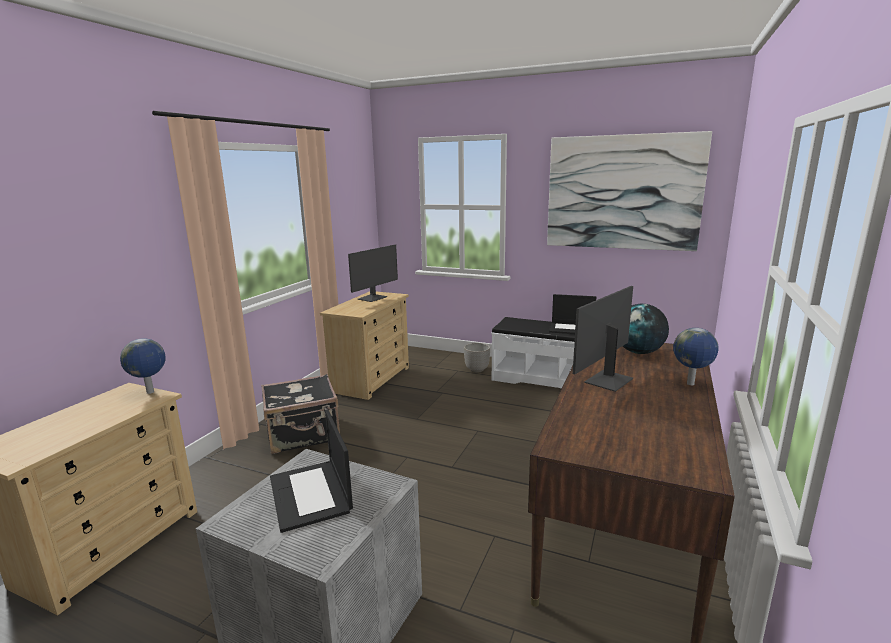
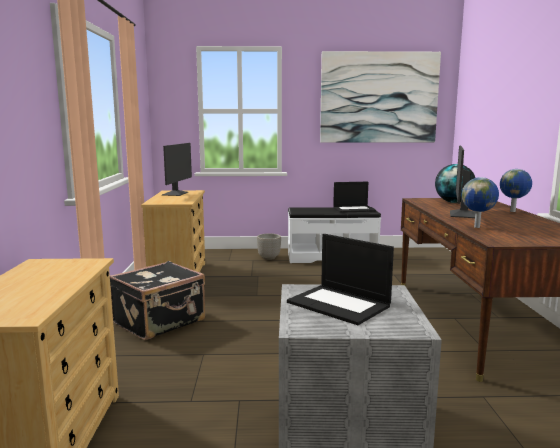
camera: 25 degrees left, 5 degrees down
globe [120,338,166,394] -> globe moved to [462,177,499,228]

